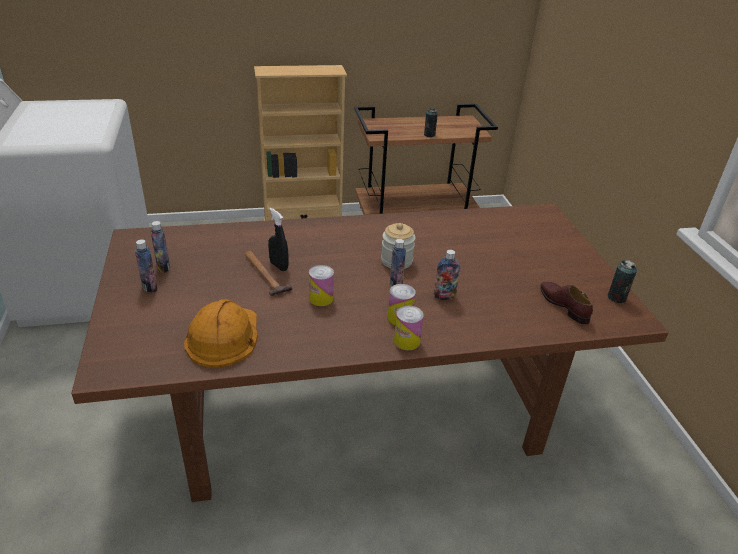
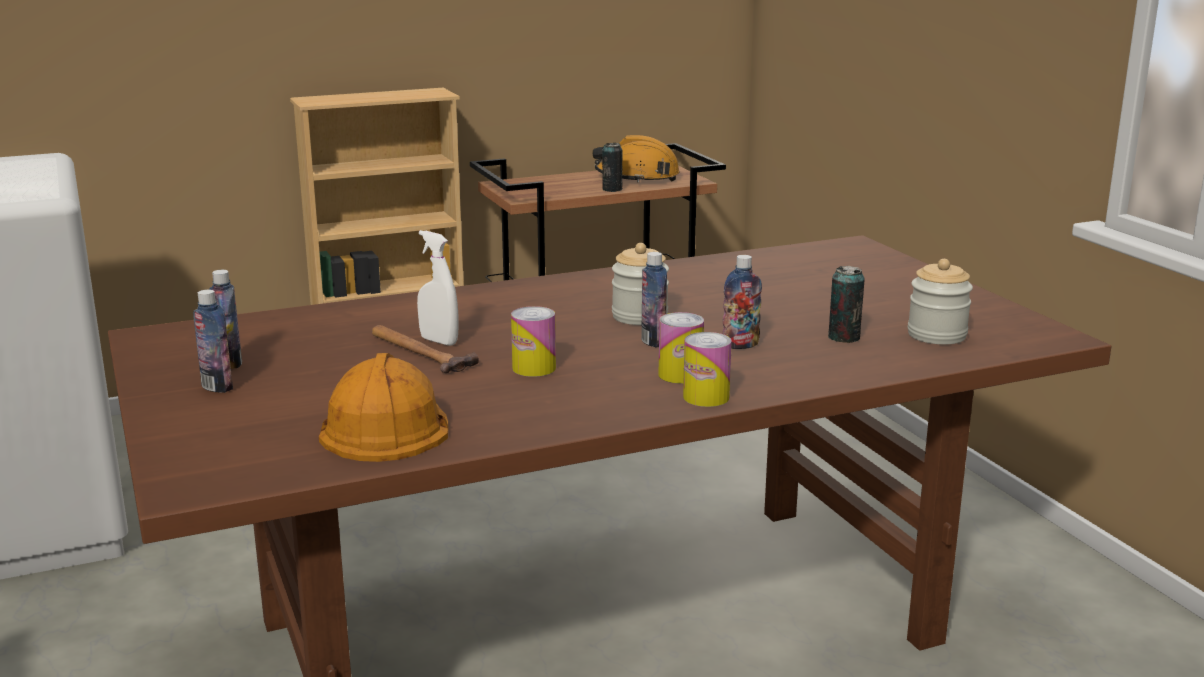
camera: 10 degrees left, 15 degrees down
black spray bottle [268,208,289,271] -> white spray bottle [417,230,459,346]
brown shoe [540,282,593,324] -> jar [908,259,973,345]
can [607,260,637,303] -> can moved to [828,266,865,343]
none -> orange hard hat [592,135,680,183]

